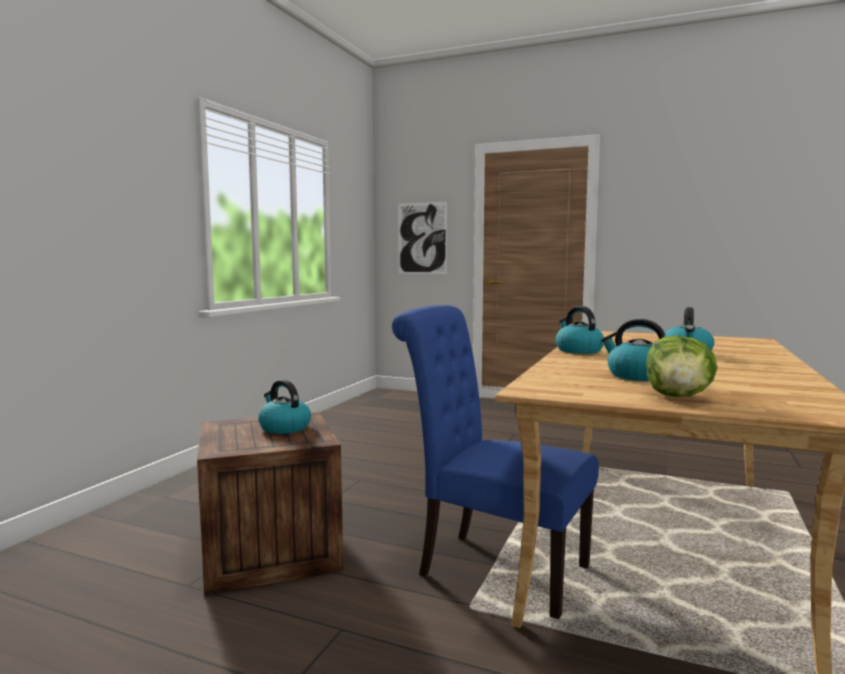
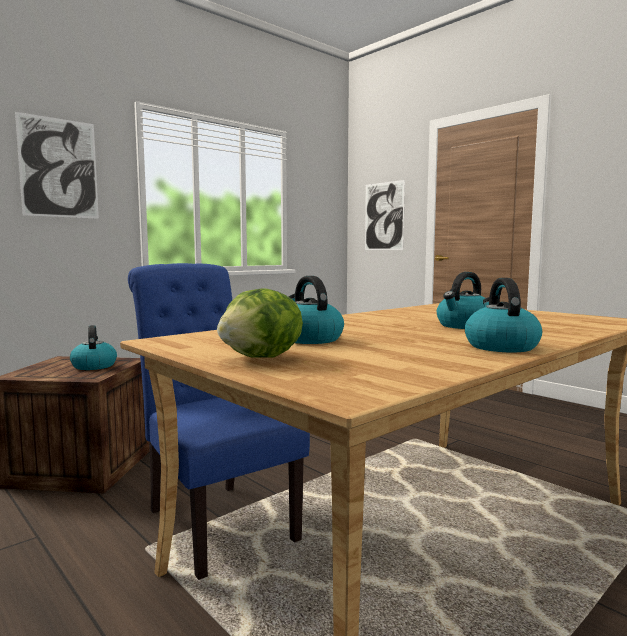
camera: 25 degrees right, 0 degrees up
kettle [556,306,604,354] -> kettle moved to [465,278,542,353]
none -> picture [15,112,99,219]

